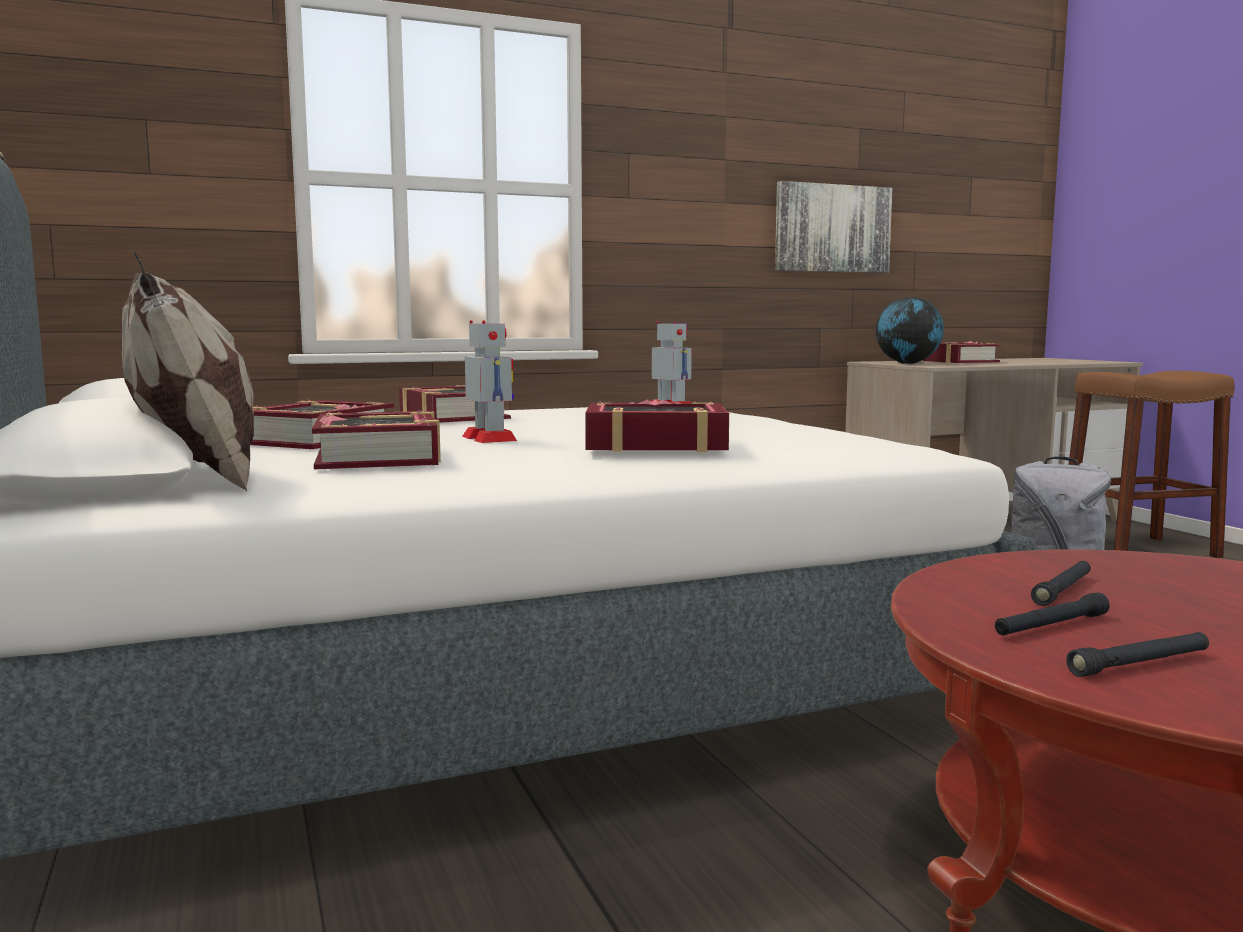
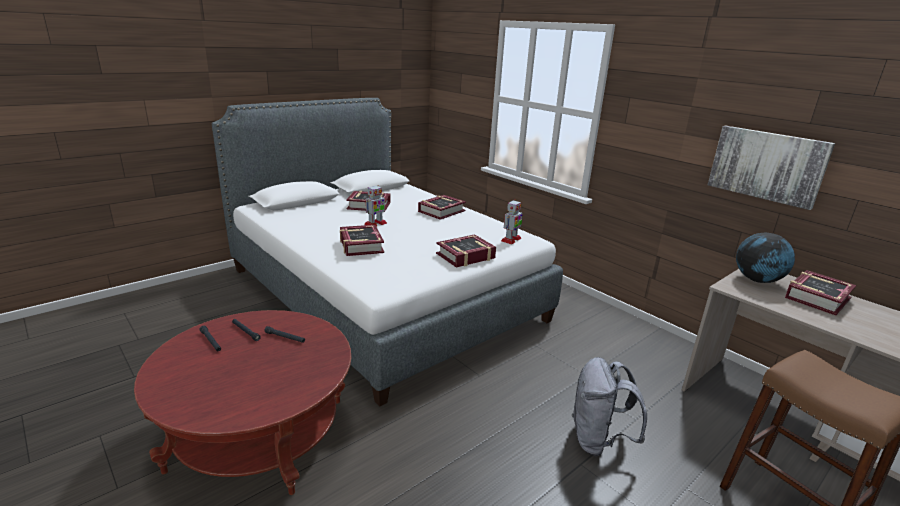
camera: 70 degrees right, 15 degrees up
pillow [121,251,254,491] -> none
book [312,410,441,470] -> book moved to [436,234,496,267]

